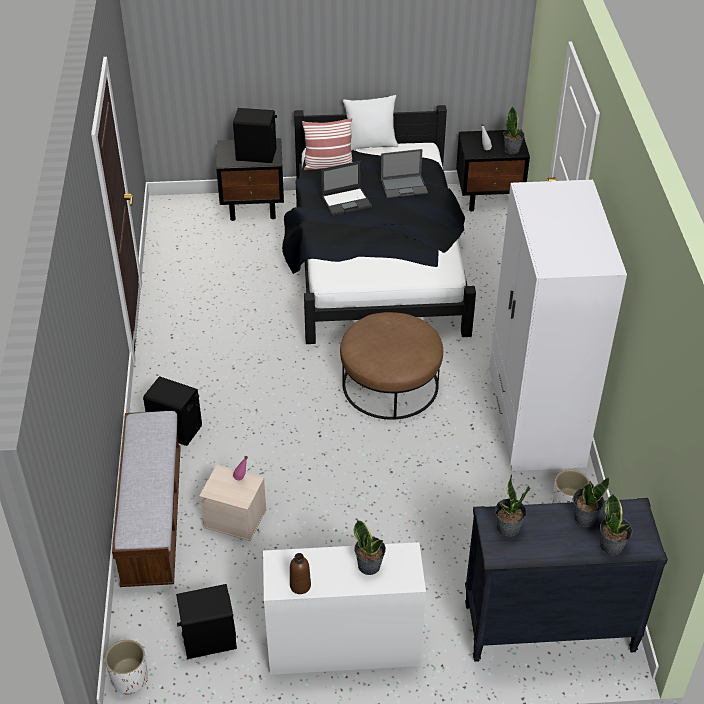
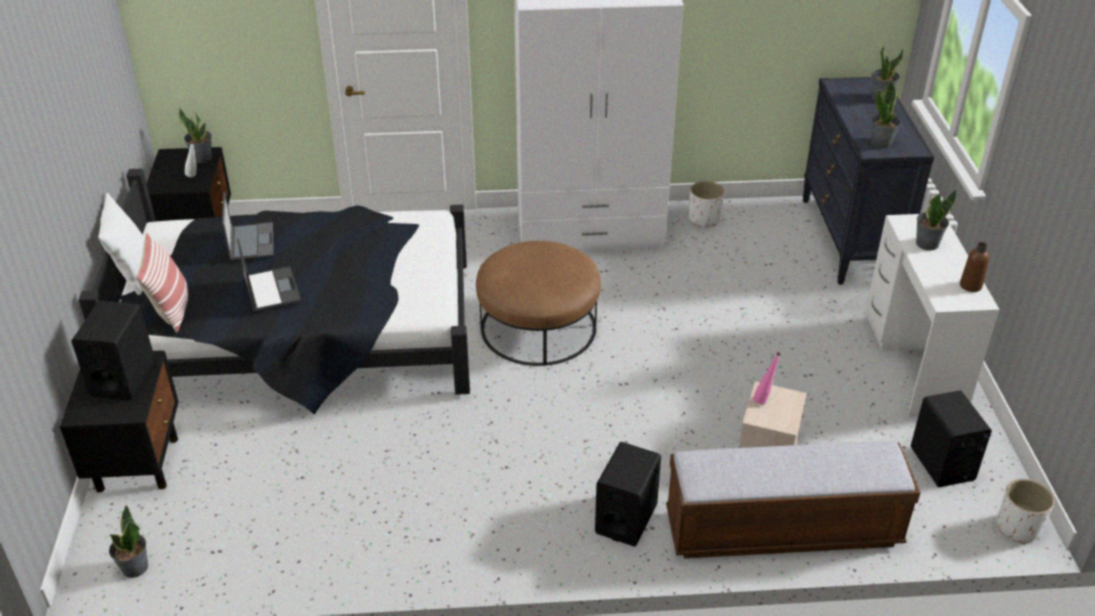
camera: 90 degrees left, 5 degrees down
potted plant [573,477,610,527] -> potted plant moved to [109,505,148,578]

